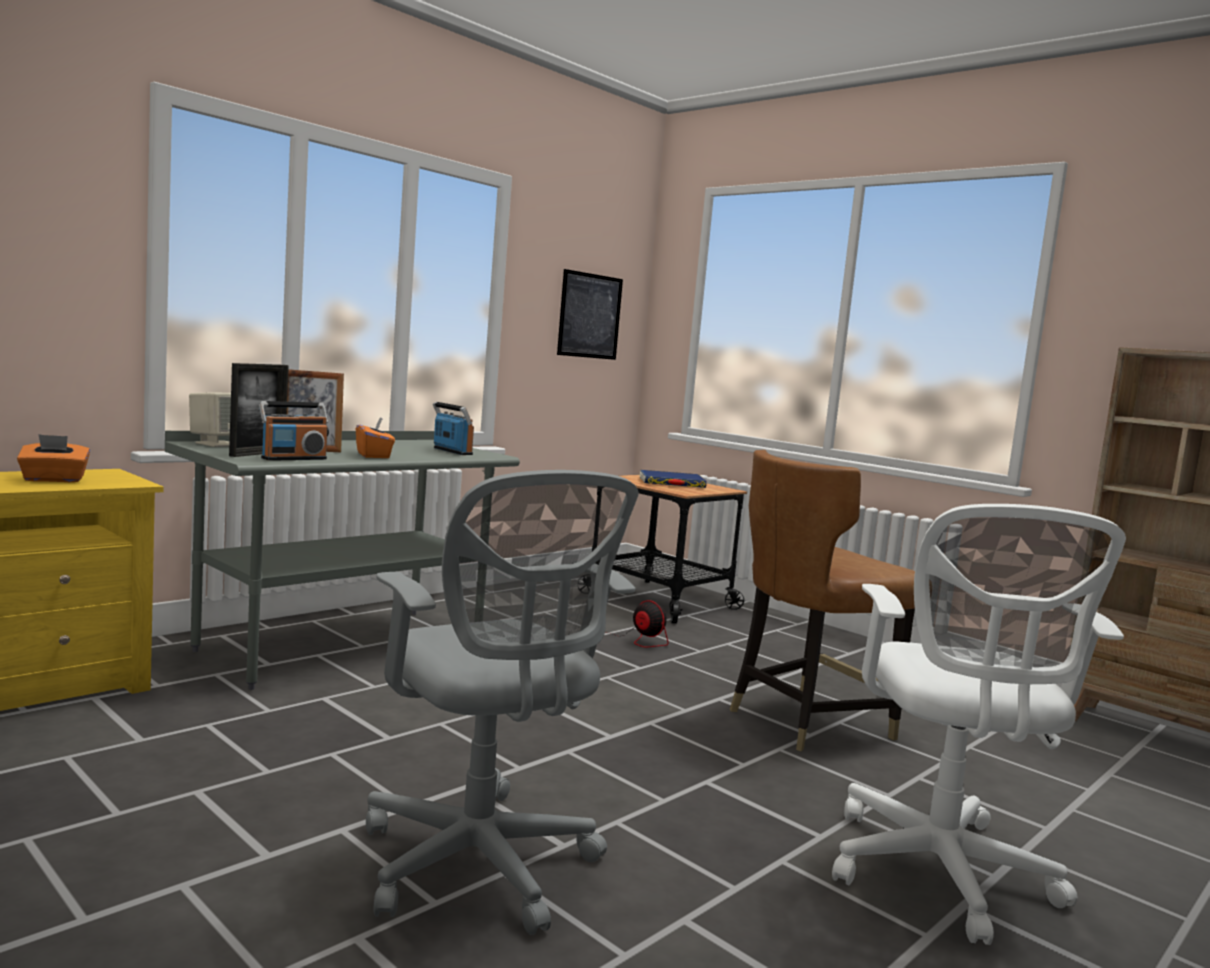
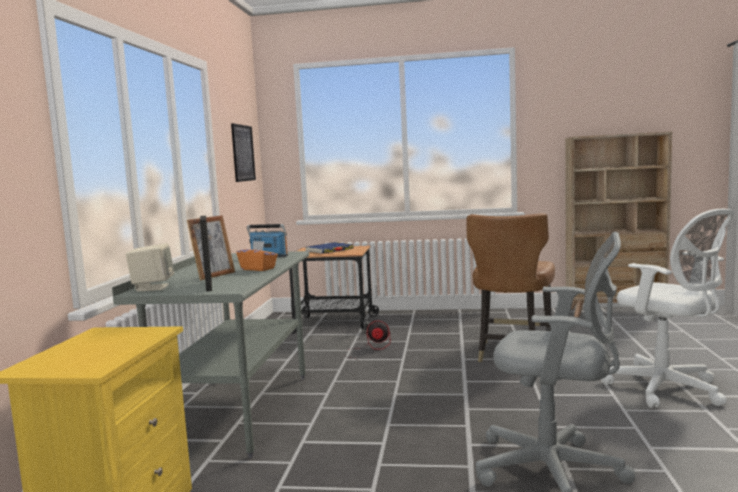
camera: 35 degrees left, 0 degrees up
orange tissue box [17,434,90,482] -> none
radio [259,401,329,461] -> none

